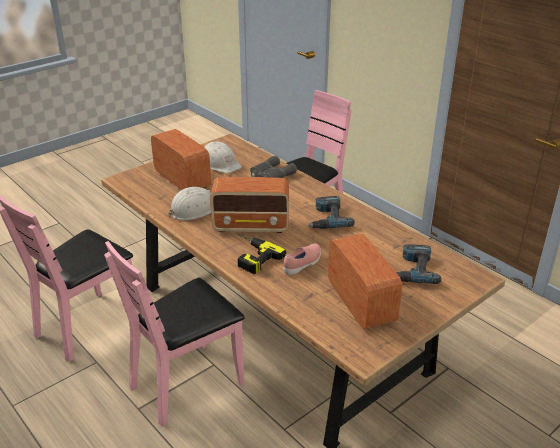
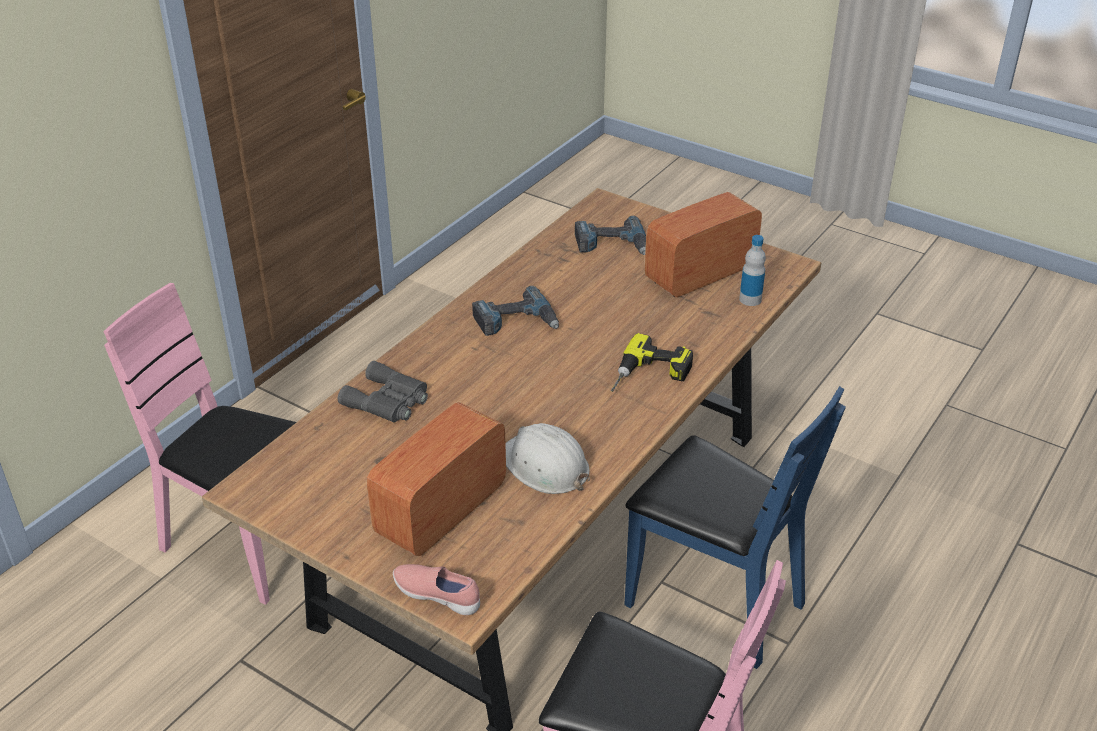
camera: 105 degrees left, 5 degrees up
pink chair [104,241,245,427] -> blue chair [624,386,846,669]
white hard hat [204,141,242,173] -> none
radio [210,177,289,233] -> none
pink shoe [283,243,321,275] -> pink shoe moved to [393,564,480,615]
none -> bottle [739,235,766,306]

